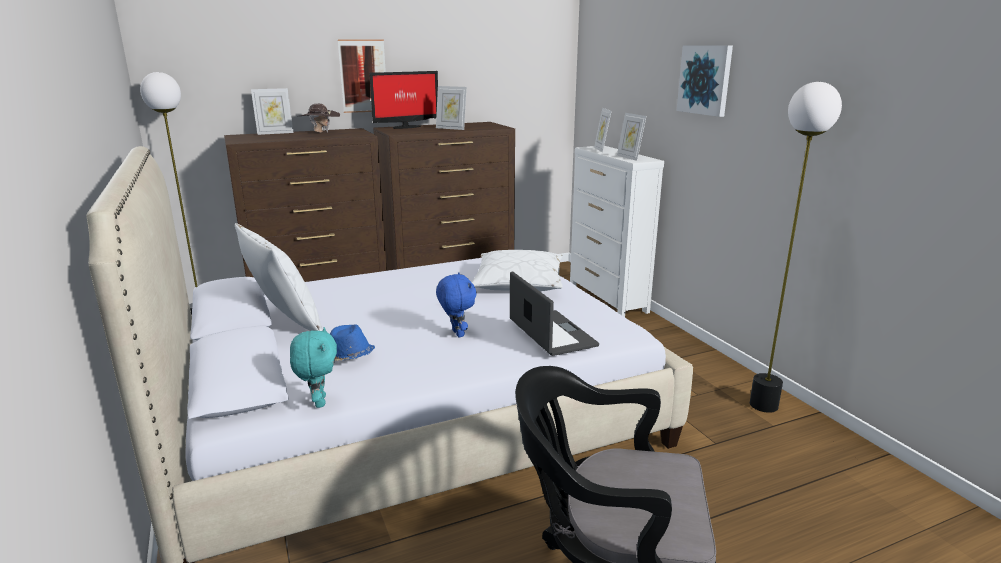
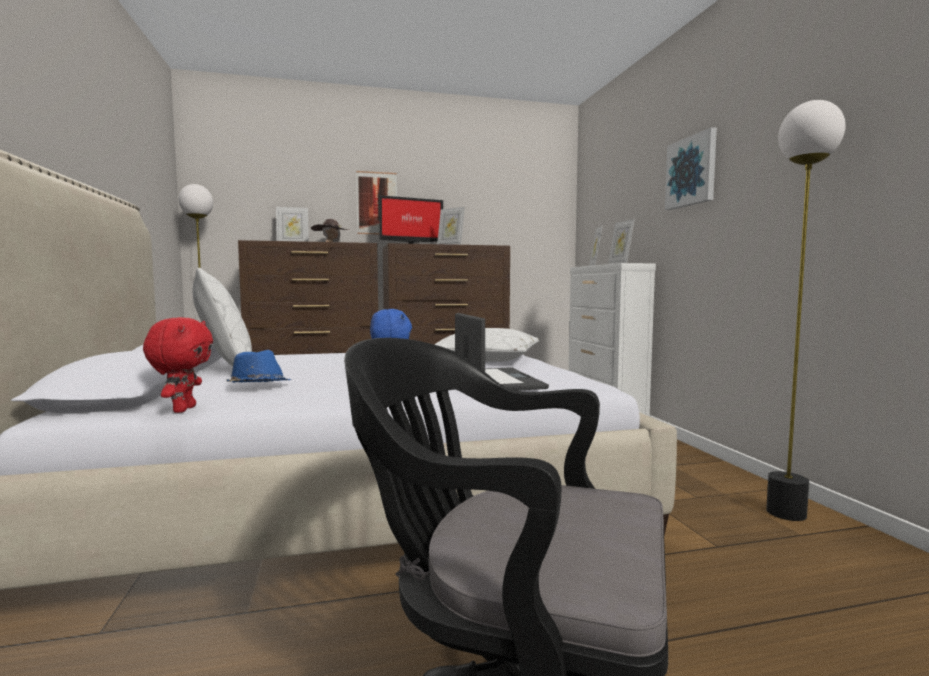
camera: 10 degrees right, 15 degrees down
turquoise plush toy [290,327,337,408] -> red plush toy [143,317,213,413]

